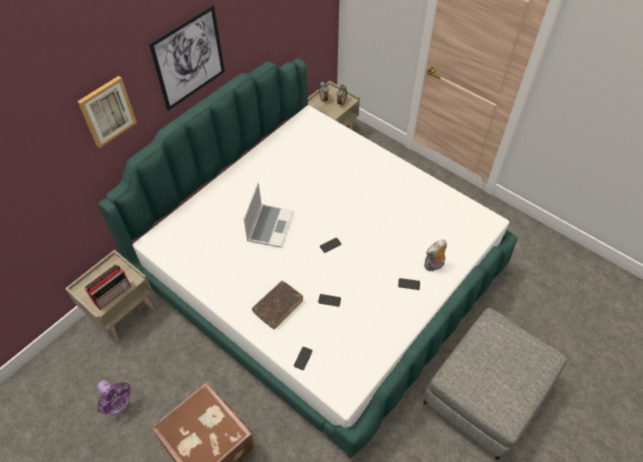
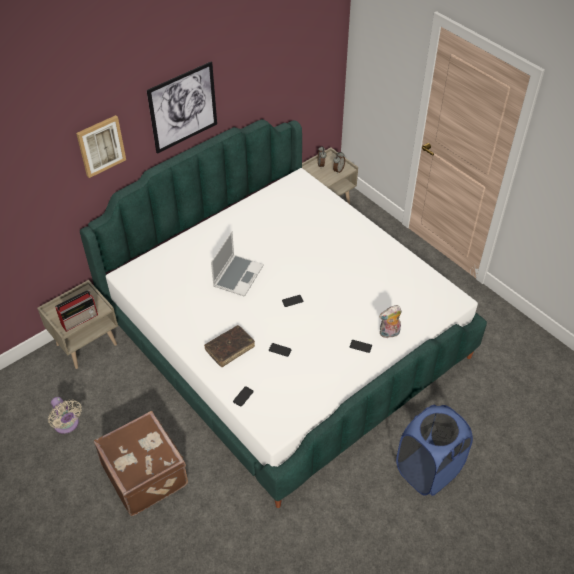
camera: 10 degrees right, 5 degrees down
purple fan [97,380,131,415] -> beige fan [48,397,82,434]
grey ottoman [423,308,567,460] -> blue laundry basket [396,405,473,496]

